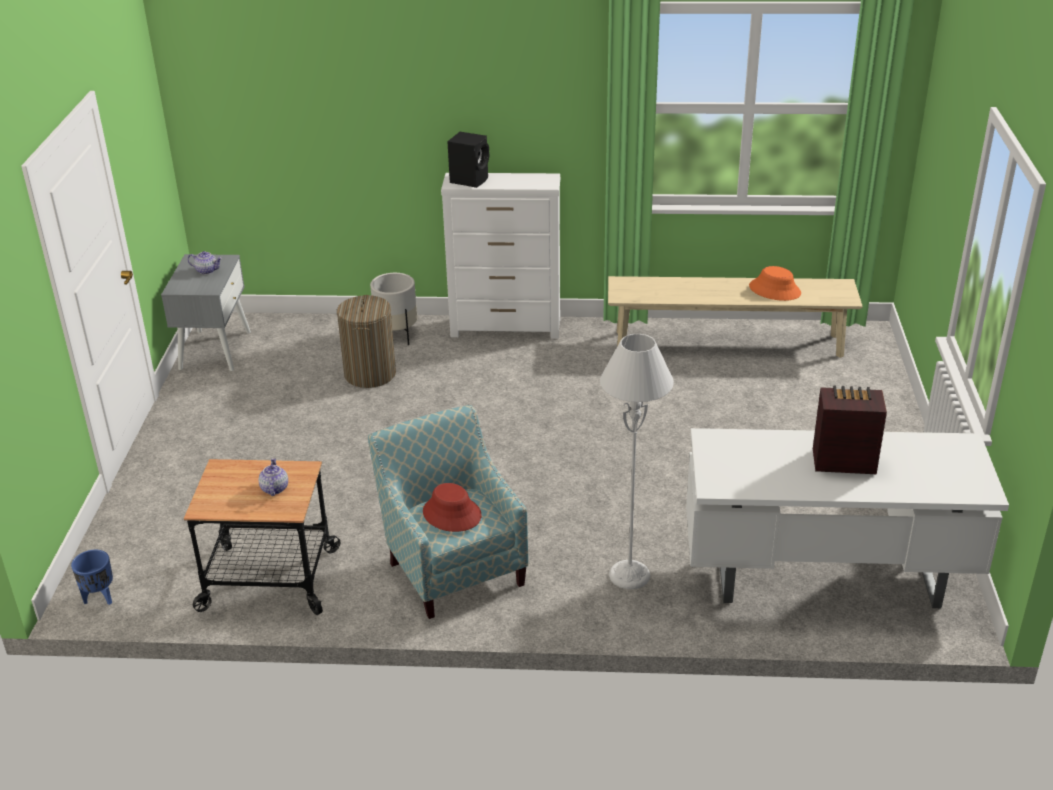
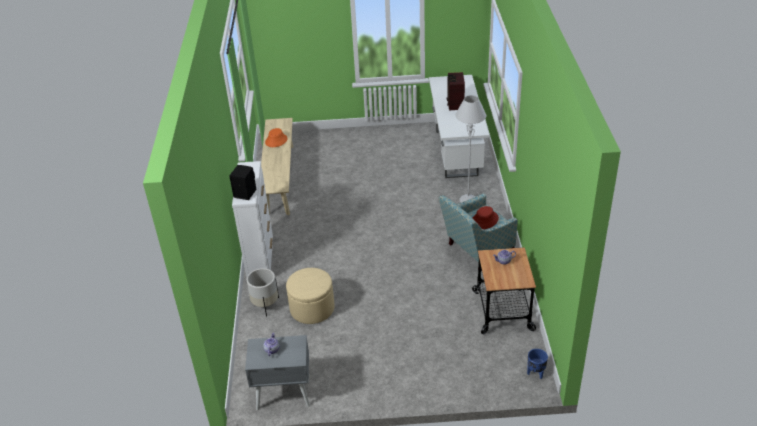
camera: 95 degrees left, 5 degrees up
laundry basket [337,295,396,388] -> beige ottoman [286,268,335,324]

